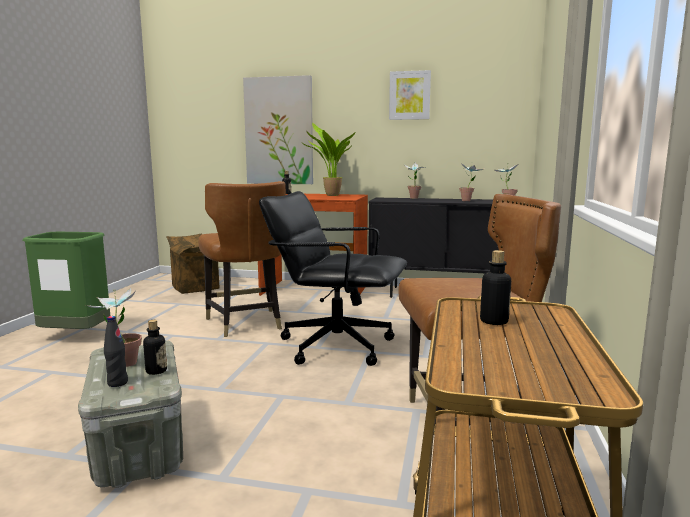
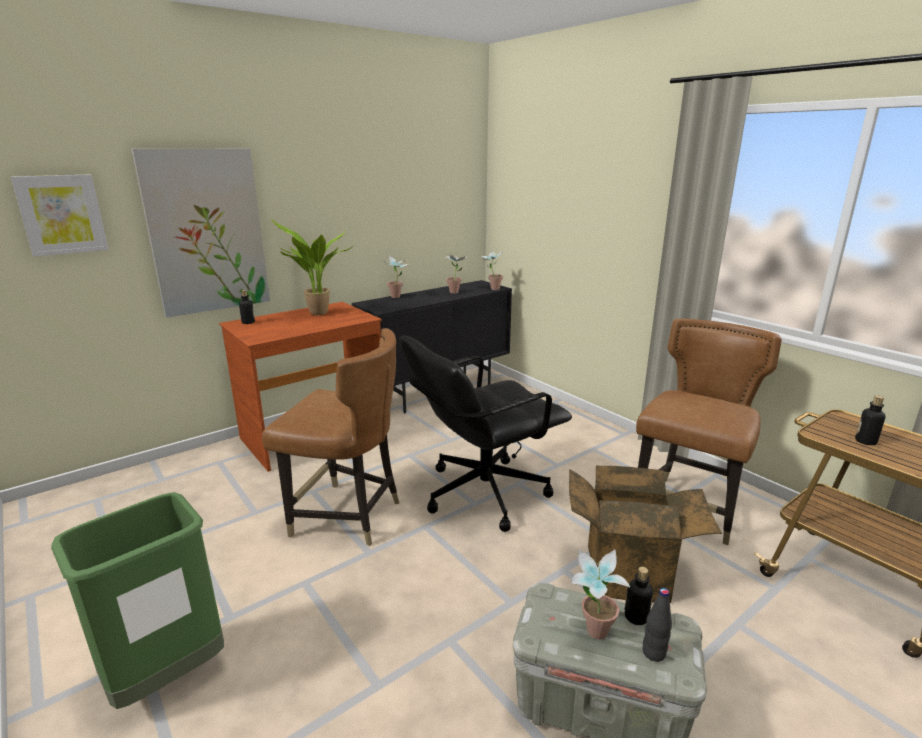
camera: 50 degrees left, 10 degrees up
cardboard box [166,233,220,294] -> cardboard box moved to [569,466,722,603]
picture [389,70,431,120] -> picture moved to [11,175,109,257]

